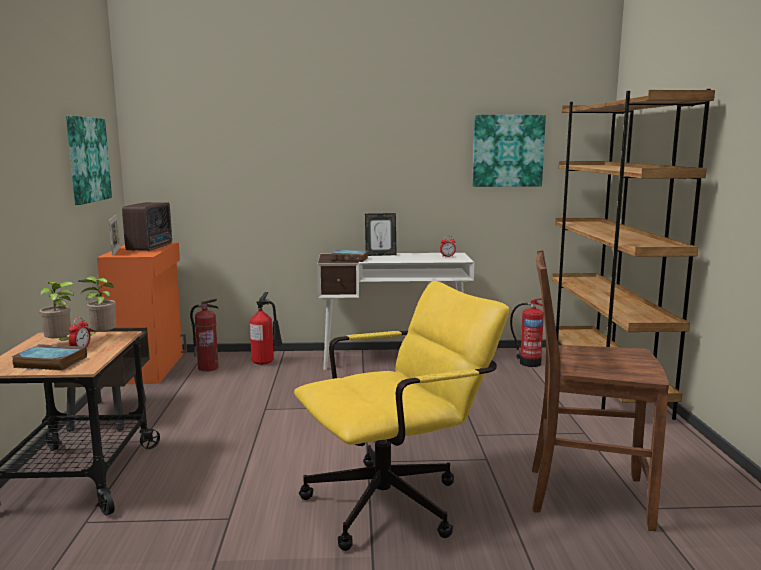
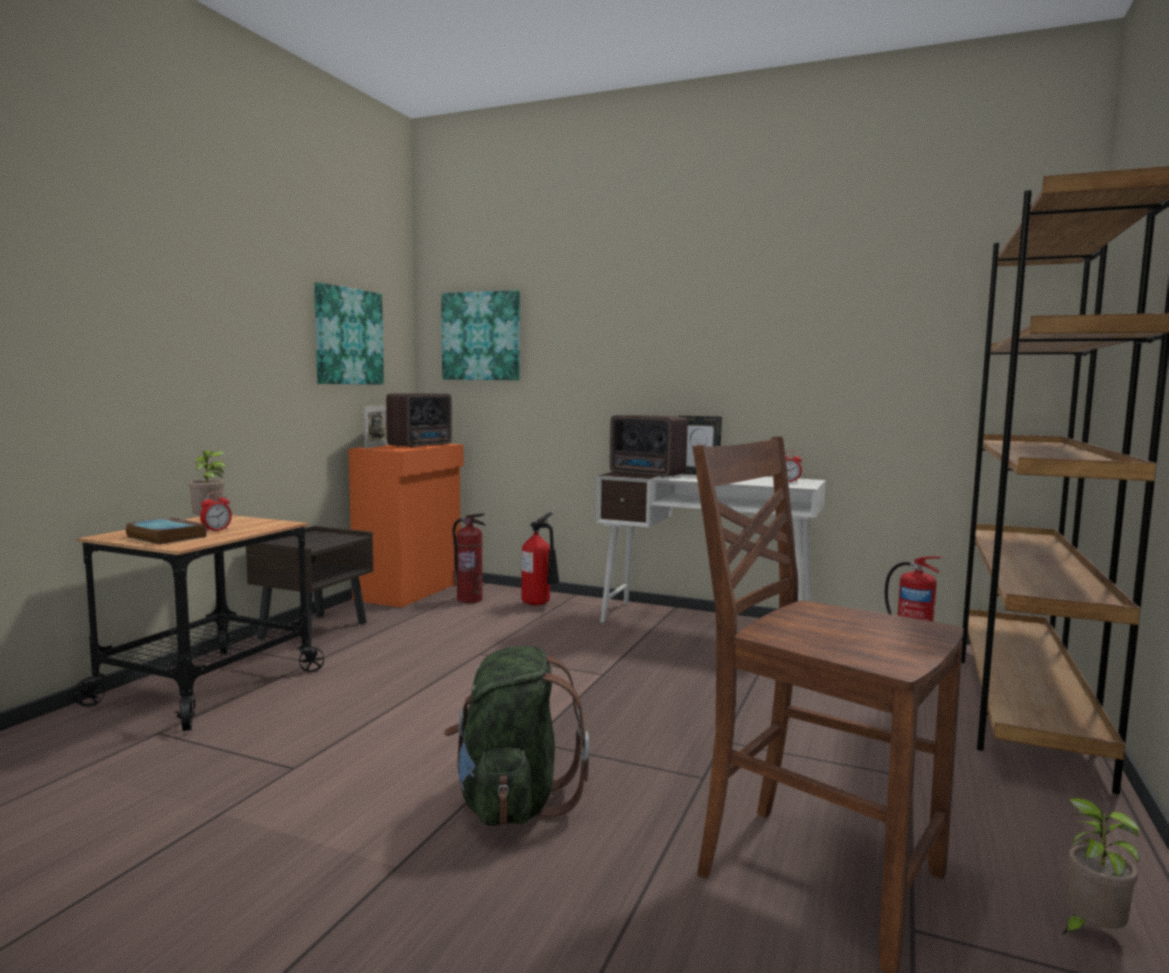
camera: 25 degrees right, 5 degrees down
potted plant [77,276,116,336] -> potted plant moved to [1061,798,1140,935]
yellow office chair [294,281,509,551] -> green backpack [444,646,589,826]
book [331,250,368,262] -> radio [610,415,688,478]
picture [472,115,546,187] -> picture moved to [441,290,520,380]

